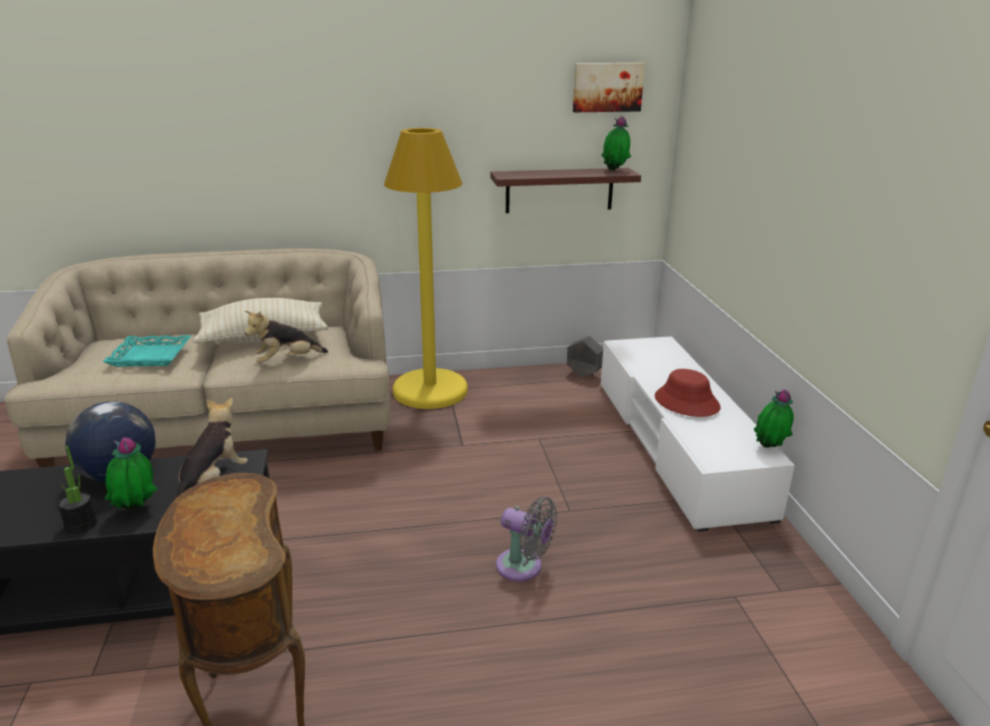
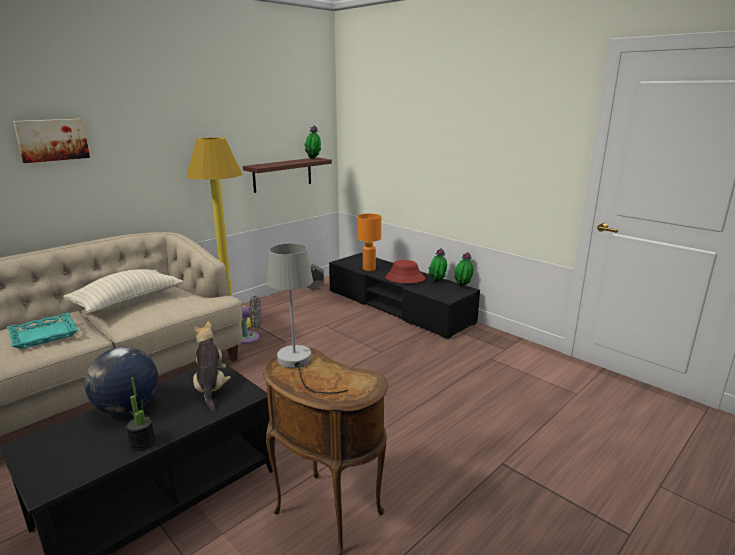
camera: 35 degrees left, 5 degrees down
potted plant [105,437,158,510] -> potted plant moved to [428,248,447,282]
plush toy [244,311,328,363] -> none
grey fan [496,497,558,582] -> grey fan moved to [241,296,262,344]
picture [573,63,645,112] -> picture moved to [13,119,90,163]
white tv stand [601,336,795,532] -> black tv stand [329,253,480,339]
none -> grey table lamp [267,244,348,394]
none -> orange table lamp [357,213,381,271]

